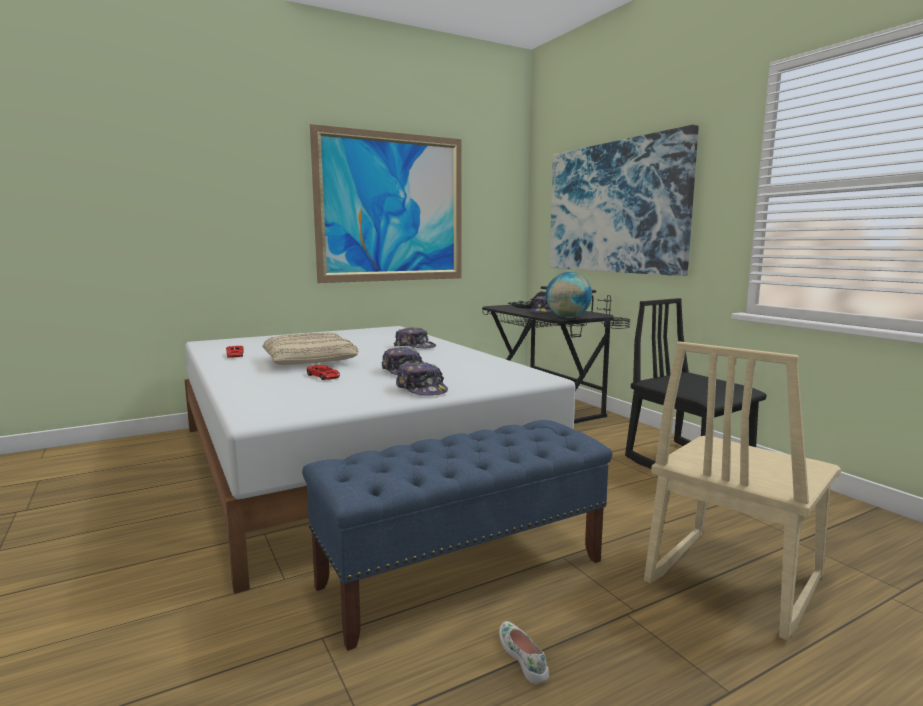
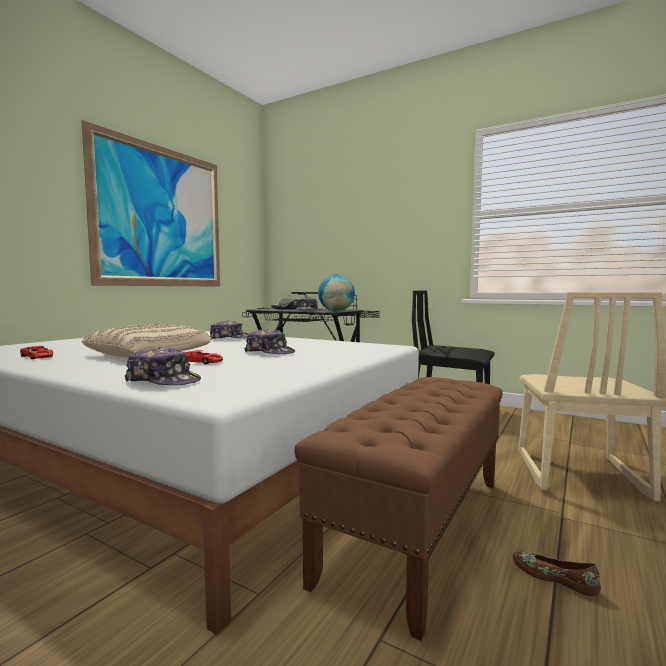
camera: 30 degrees left, 5 degrees down
blue bench [302,420,612,651] -> brown bench [294,377,503,641]
cap [396,362,448,396] -> cap moved to [125,346,201,385]
white shoe [499,621,549,684] -> brown shoe [513,551,601,596]
picture [550,124,699,276] -> none

